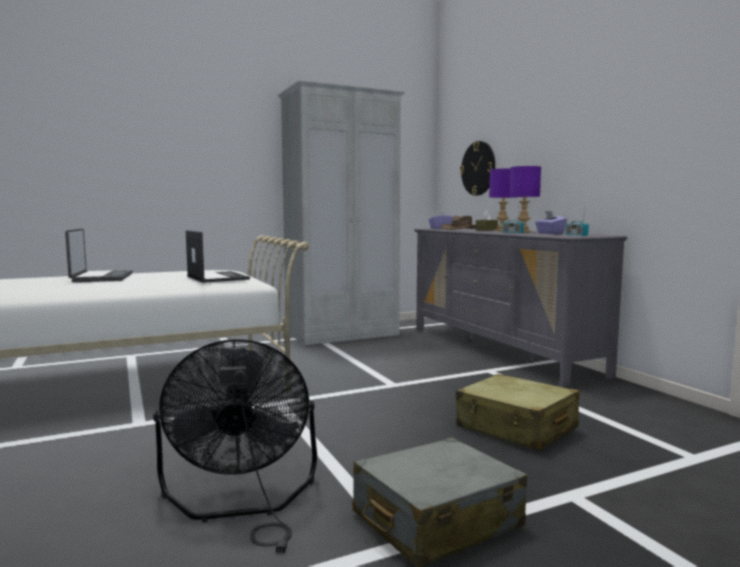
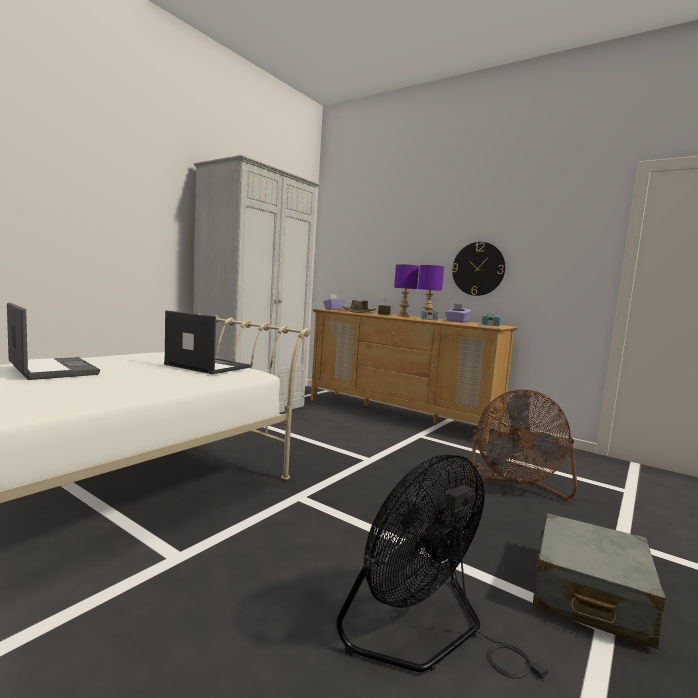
camera: 30 degrees left, 0 degrees up
grey dresser [414,228,628,387] -> brown dresser [311,309,518,443]
beige suitcase [456,374,579,451] -> brown fan [469,390,578,502]
wall clock [460,141,495,196] -> wall clock moved to [452,242,505,296]

